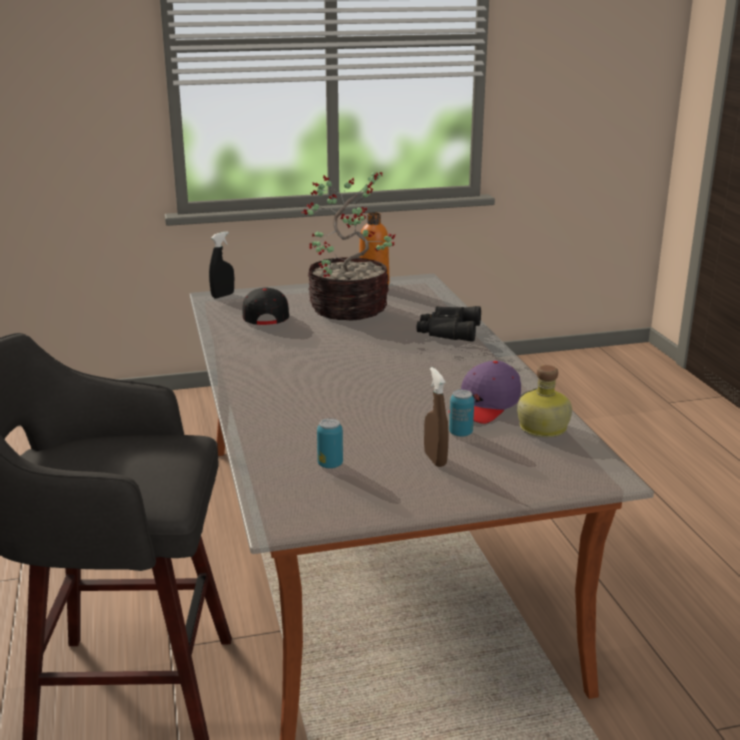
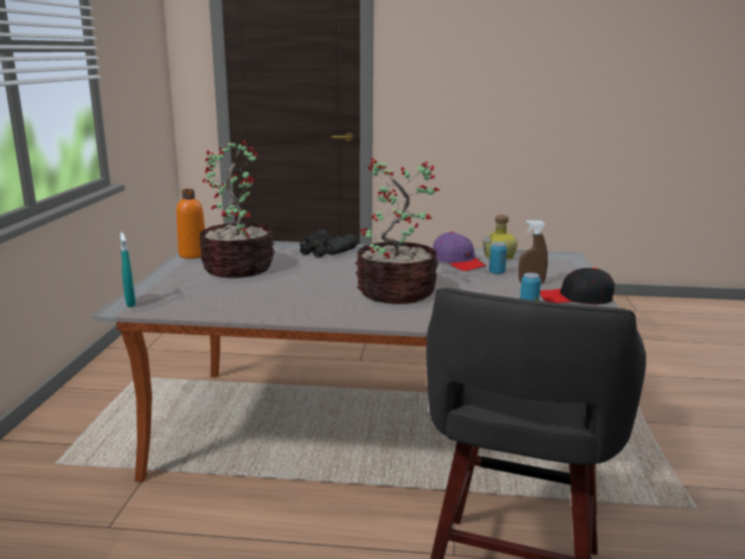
camera: 70 degrees left, 5 degrees down
black spray bottle [209,231,234,298] -> turquoise spray bottle [120,232,136,307]
black cap [243,287,289,325] -> black cap moved to [540,268,615,304]
none -> potted plant [355,157,440,304]

